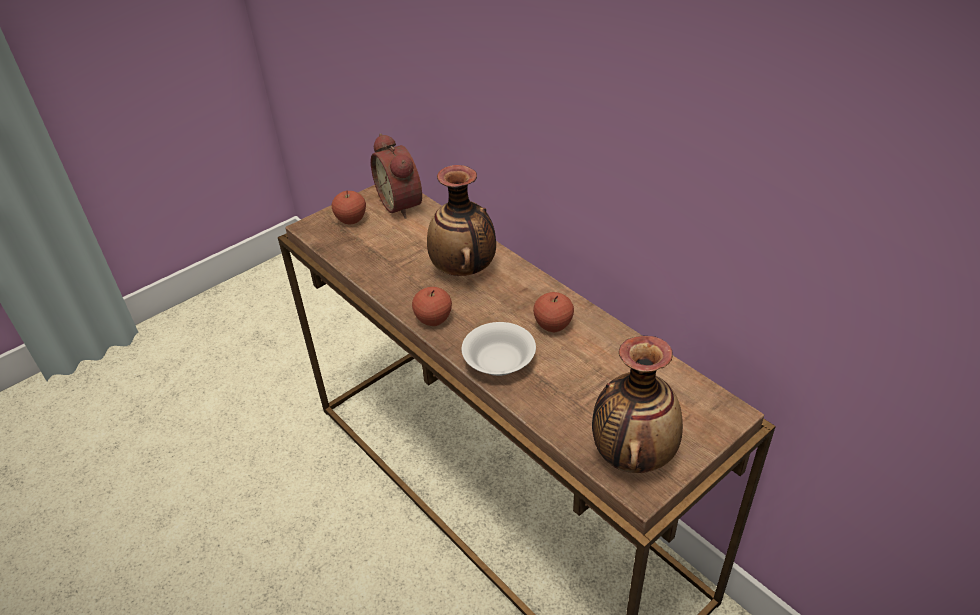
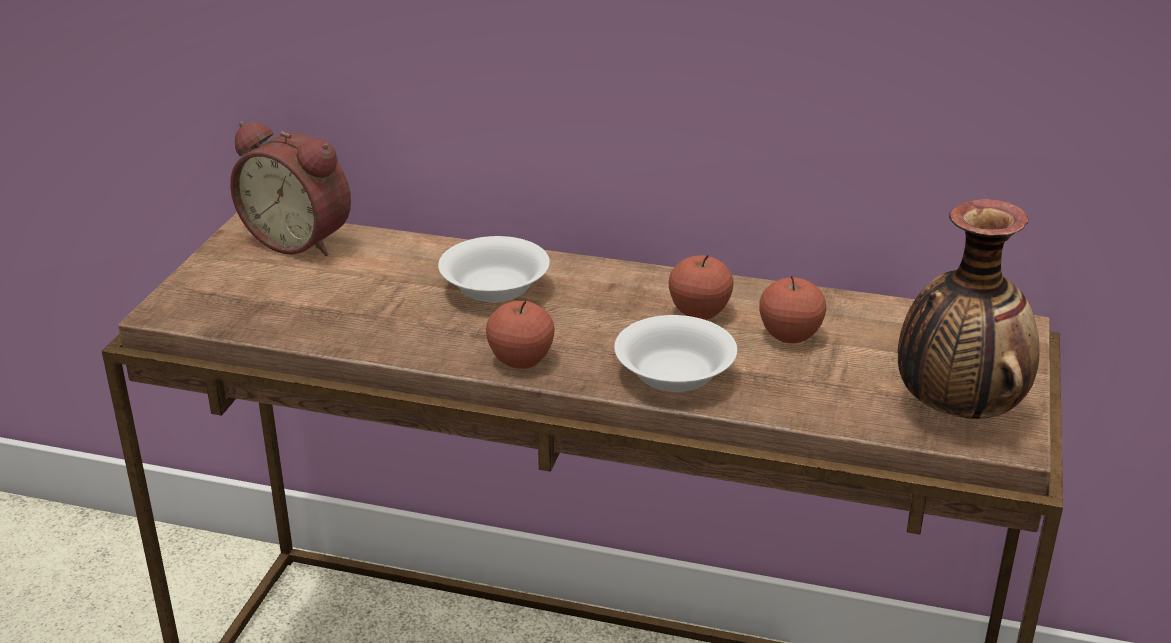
camera: 35 degrees left, 10 degrees down
apple [332,191,366,224] -> apple moved to [759,275,826,343]
vase [427,165,496,276] -> white bowl [438,236,550,303]

